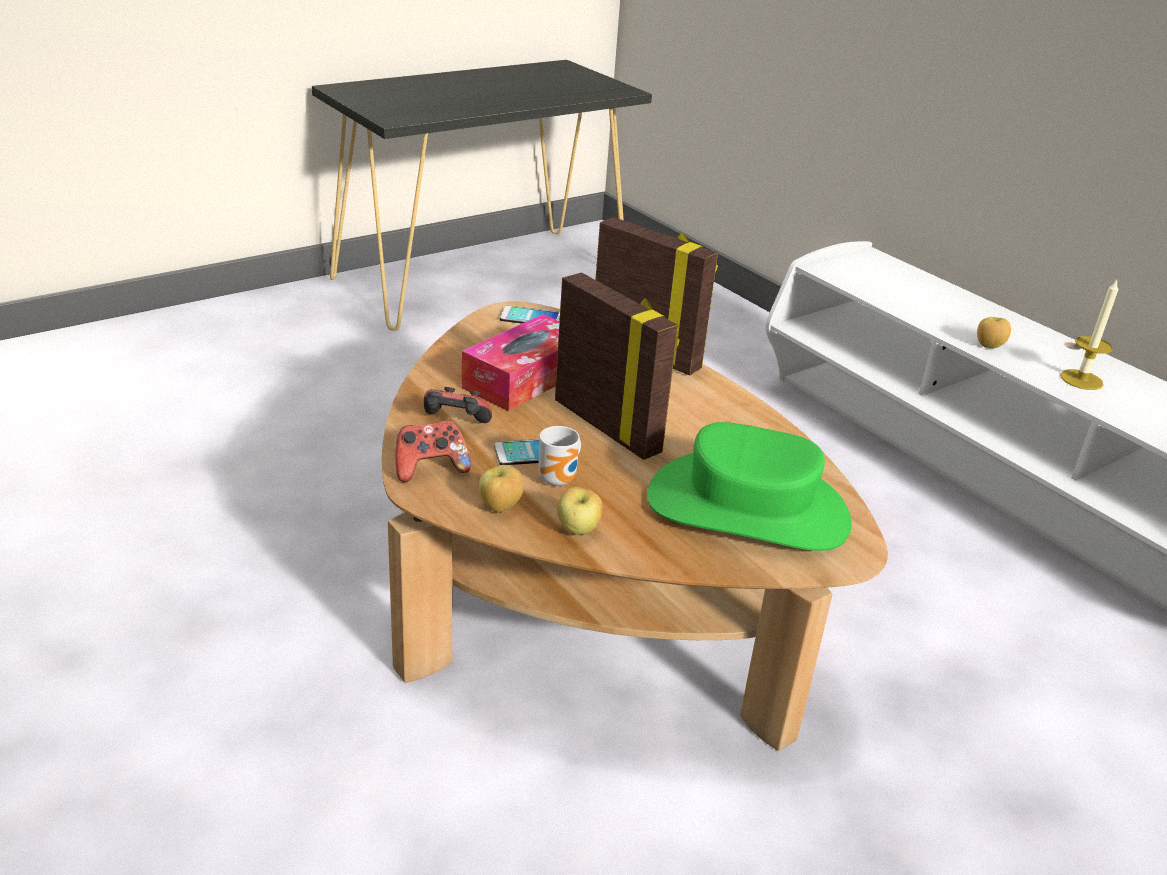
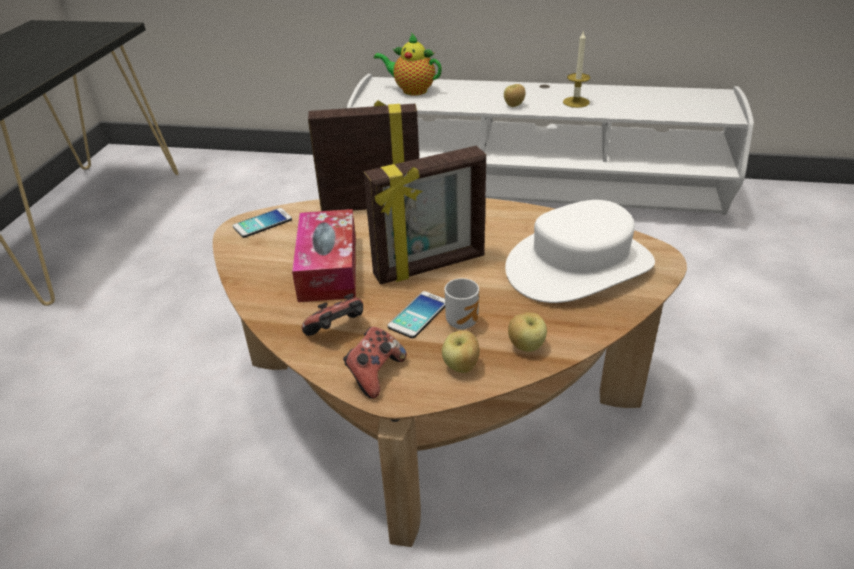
camera: 40 degrees left, 5 degrees up
picture frame [555,273,680,460] -> picture frame turned 150 degrees clockwise [363,146,486,285]
green hat [647,422,852,551] -> white hat [505,200,655,303]
none -> teapot [374,33,442,96]

